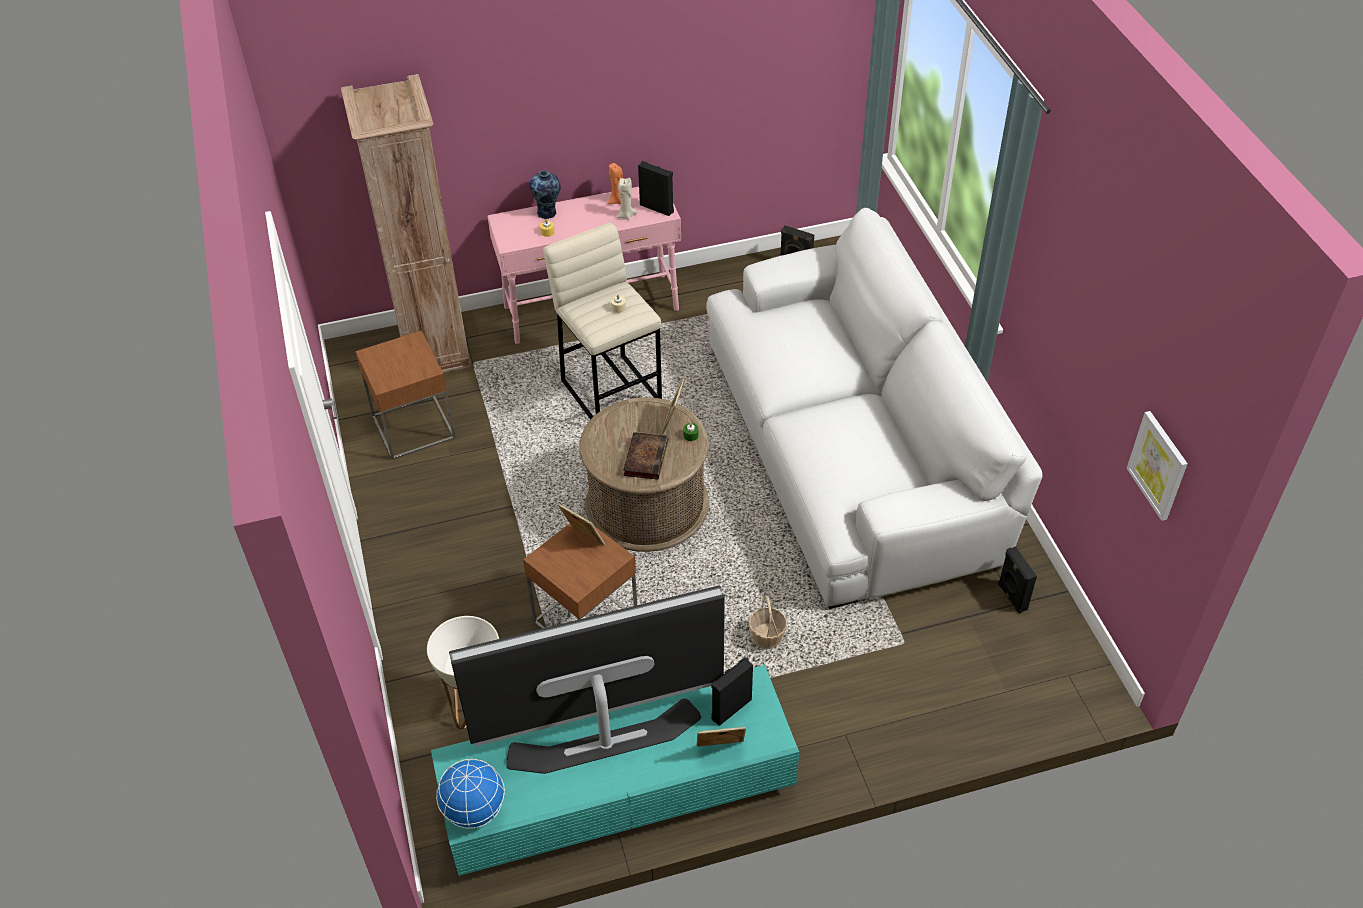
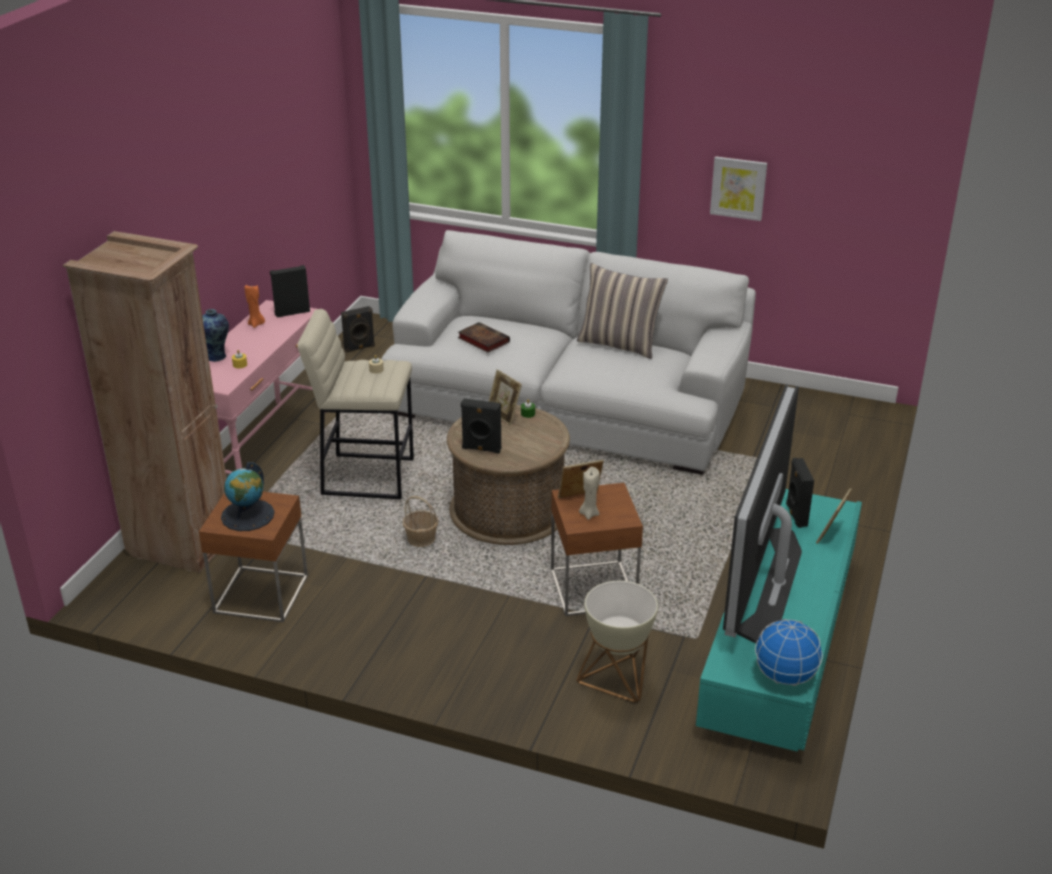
camera: 55 degrees left, 15 degrees down
beige candle [616,178,637,220] -> beige candle moved to [579,467,600,520]
book [623,432,668,480] -> book moved to [458,322,510,352]
basket [749,596,787,649] -> basket moved to [403,496,438,547]
black speaker [998,546,1037,614] -> black speaker moved to [461,398,501,454]
picture [1127,411,1188,521] -> picture moved to [710,156,767,221]
none -> globe [221,462,274,531]
none -> pillow [577,263,668,359]

